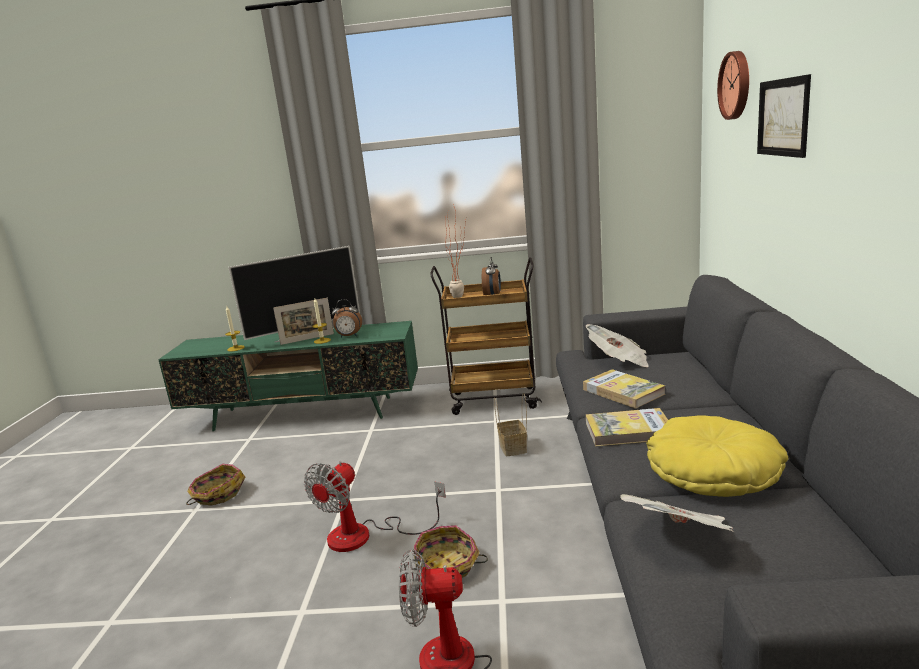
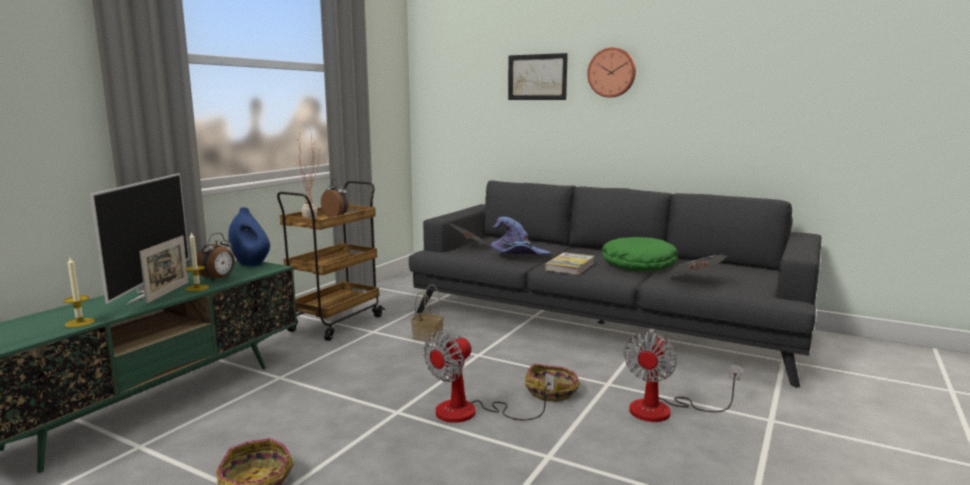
camera: 65 degrees left, 5 degrees down
fan [304,461,446,552] -> fan turned 75 degrees clockwise [423,331,555,423]
book [583,369,665,408] -> purple hat [491,217,551,255]
yellow pillow [646,415,788,497] -> green pillow [602,237,678,271]
wall clock [717,51,749,120] -> wall clock moved to [587,47,636,97]
none -> blue vase [228,207,270,266]

